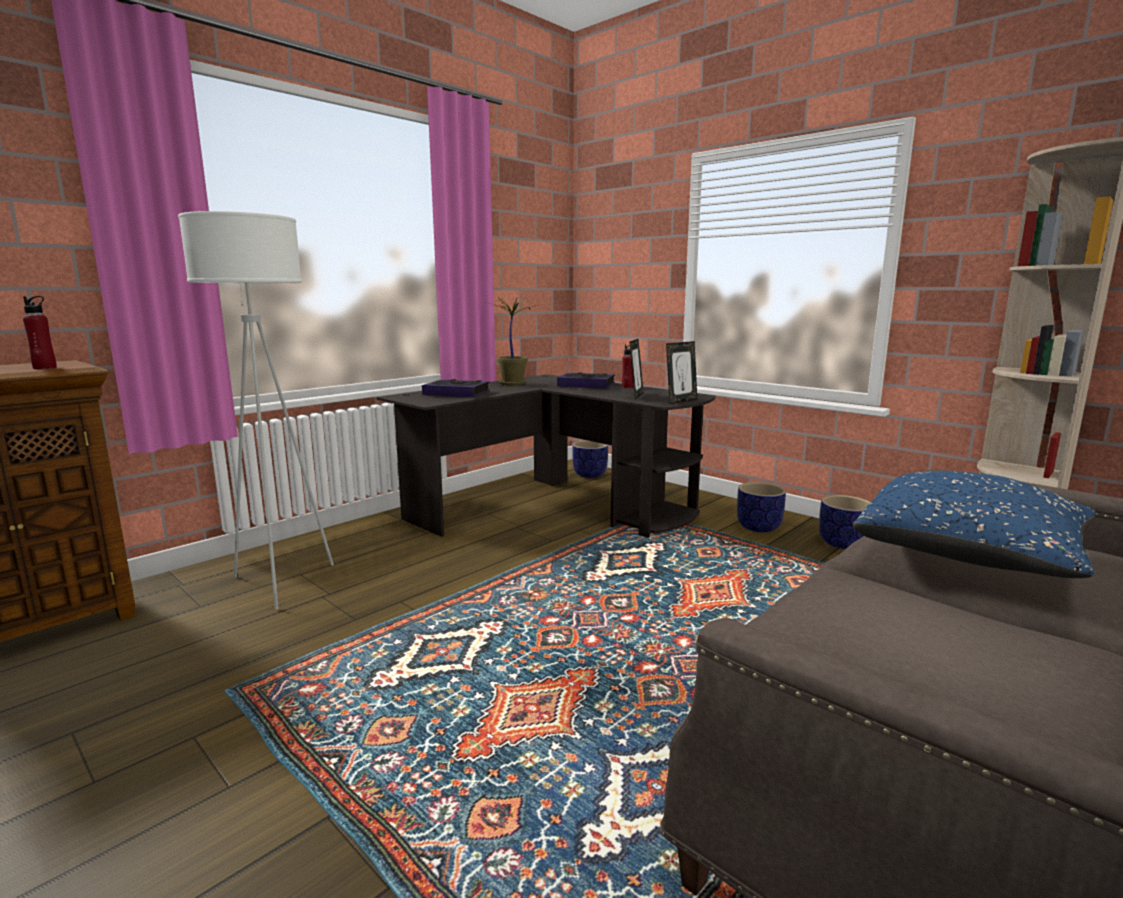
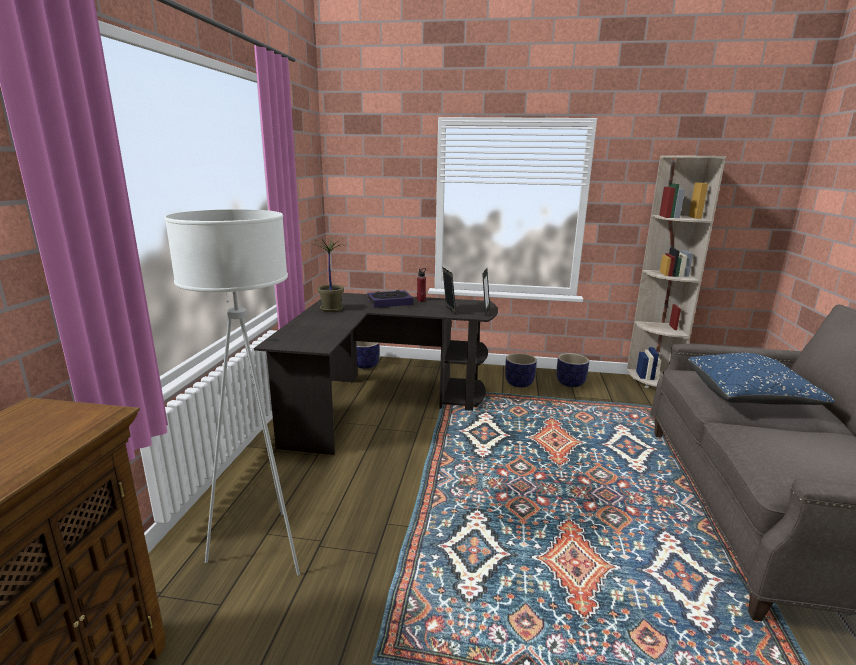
camera: 35 degrees left, 5 degrees up
red bottle [23,296,57,369] -> none
book [422,379,490,397] -> none

